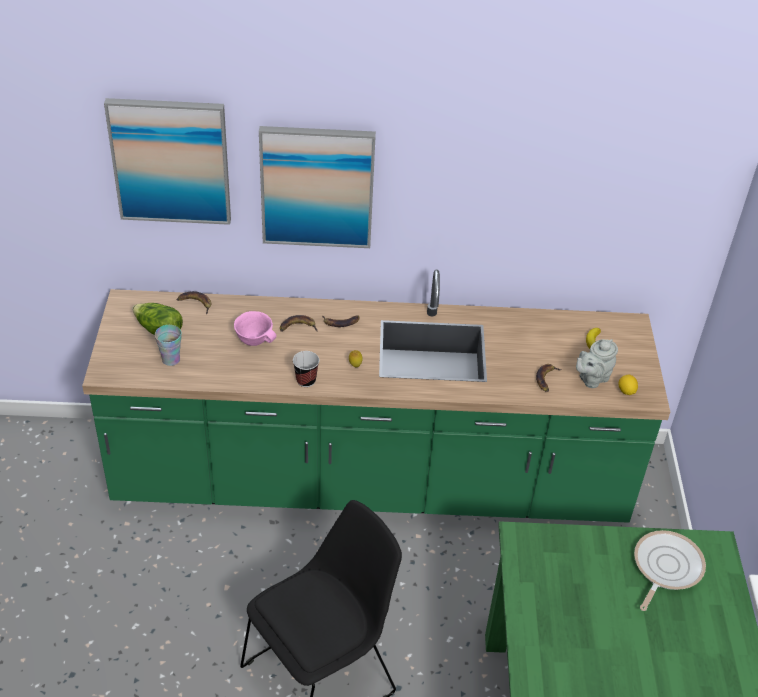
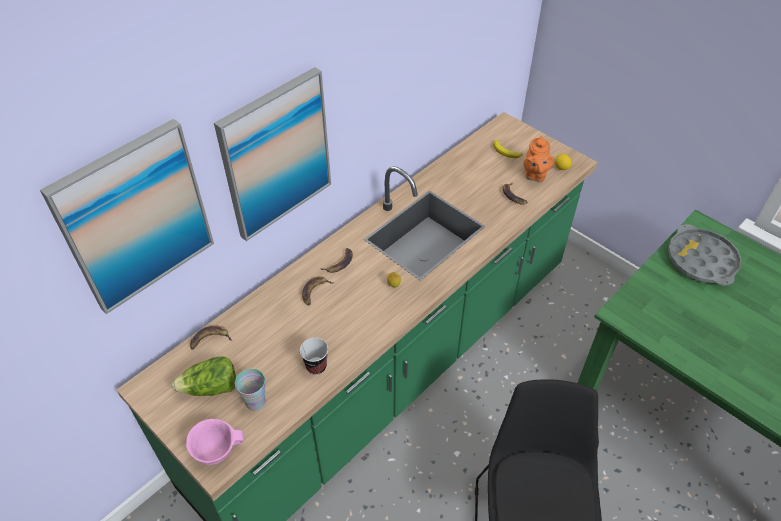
camera: 45 degrees left, 5 degrees up
pink bowl [234,311,277,346] -> pink bowl moved to [186,419,244,465]
cup [293,351,319,387] -> cup moved to [300,338,328,375]
grey teapot [576,339,618,388] -> orange teapot [524,136,554,182]
frying pan [634,530,706,611] -> grey tray [668,224,742,286]

